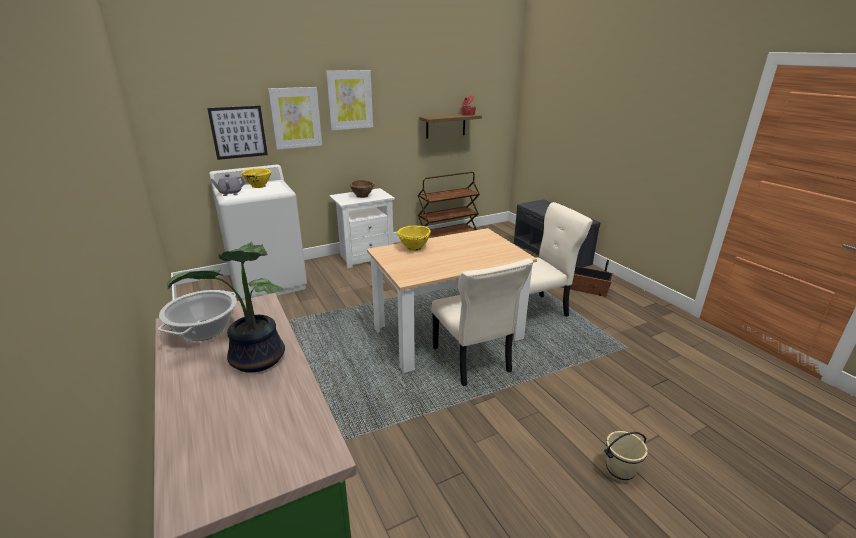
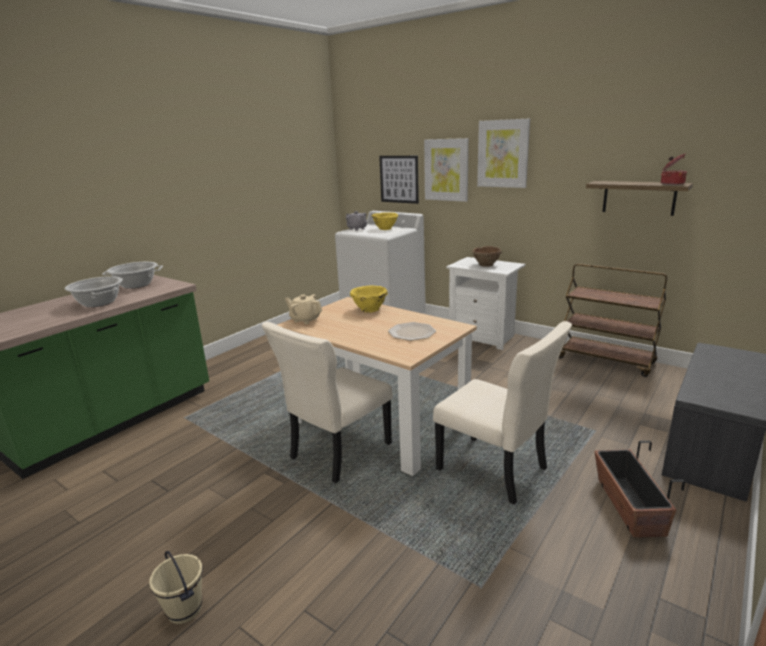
camera: 65 degrees right, 5 degrees down
potted plant [167,241,285,373] -> cooking pot [65,276,123,307]
none -> beige teapot [285,294,322,324]
none -> plate [388,322,436,341]

